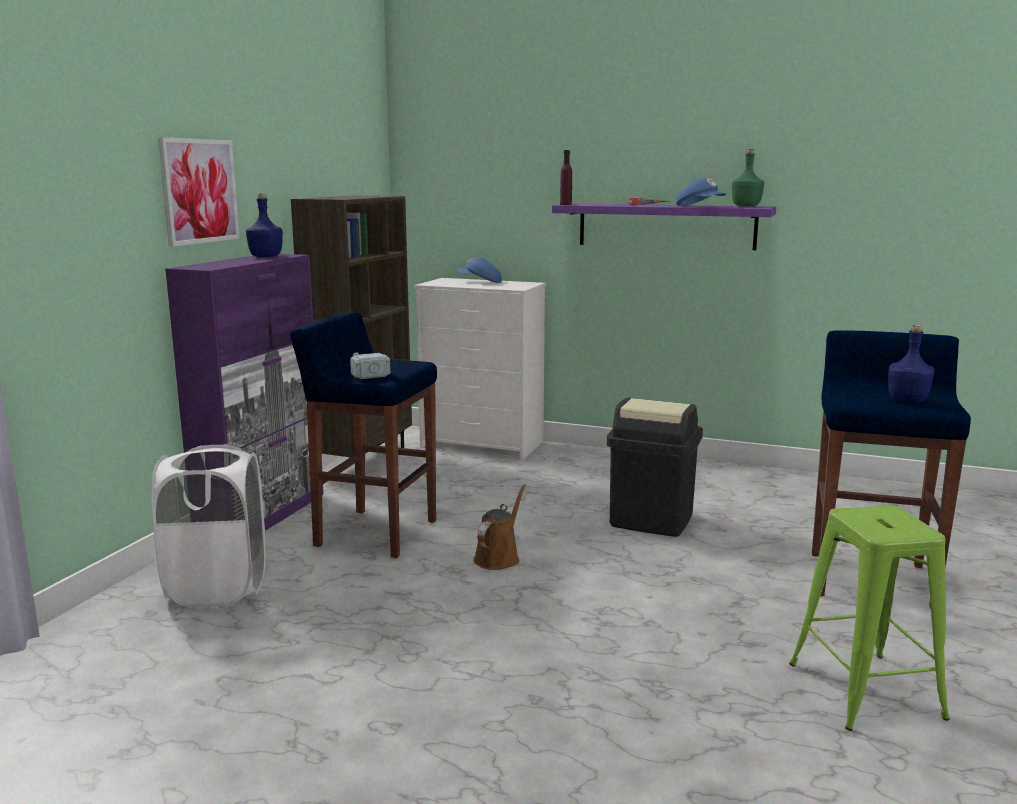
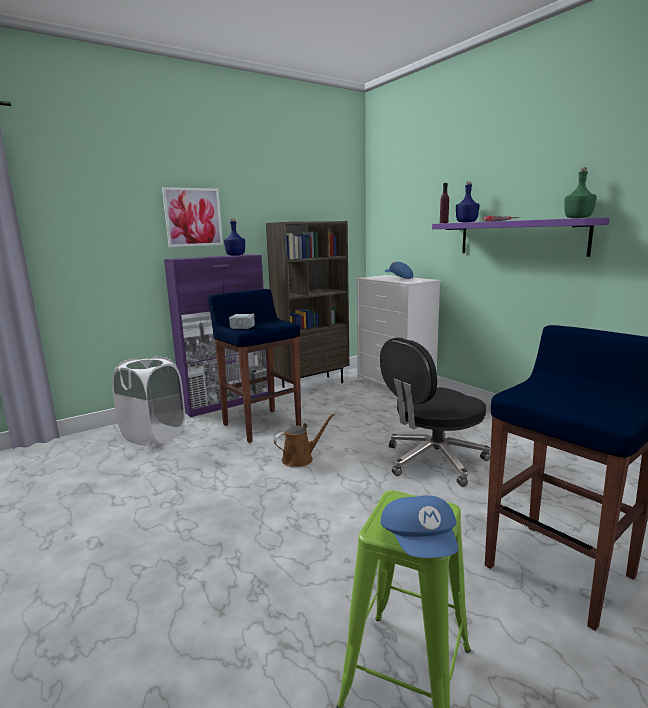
camera: 35 degrees right, 0 degrees up
black trash can [607,398,703,537] -> black office chair [380,337,490,487]
blue cap [676,178,726,206] -> blue cap moved to [381,495,458,558]
blue bottle [888,325,934,403] -> blue bottle moved to [456,182,480,222]

